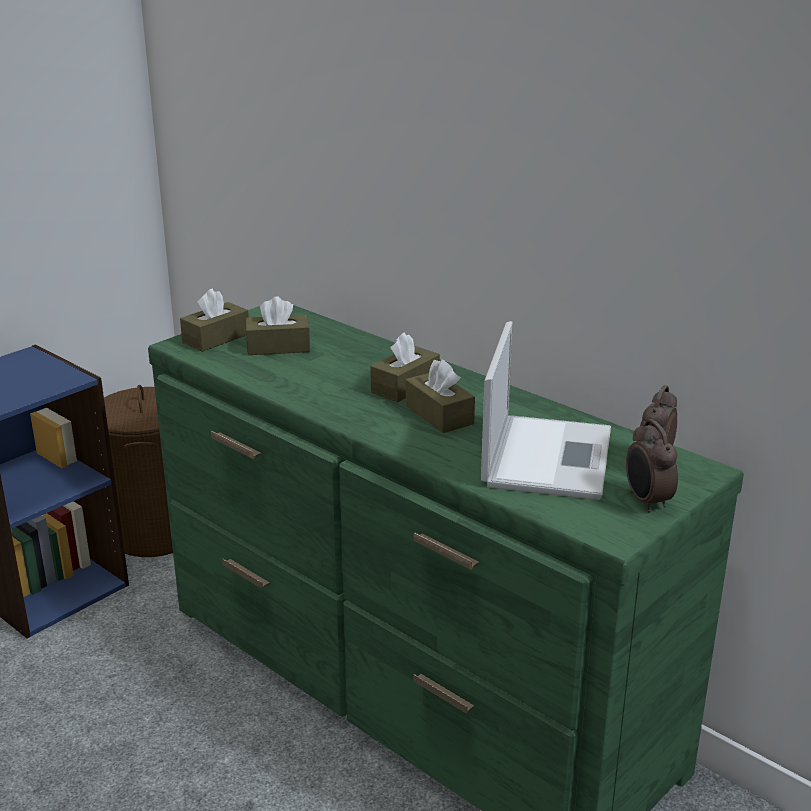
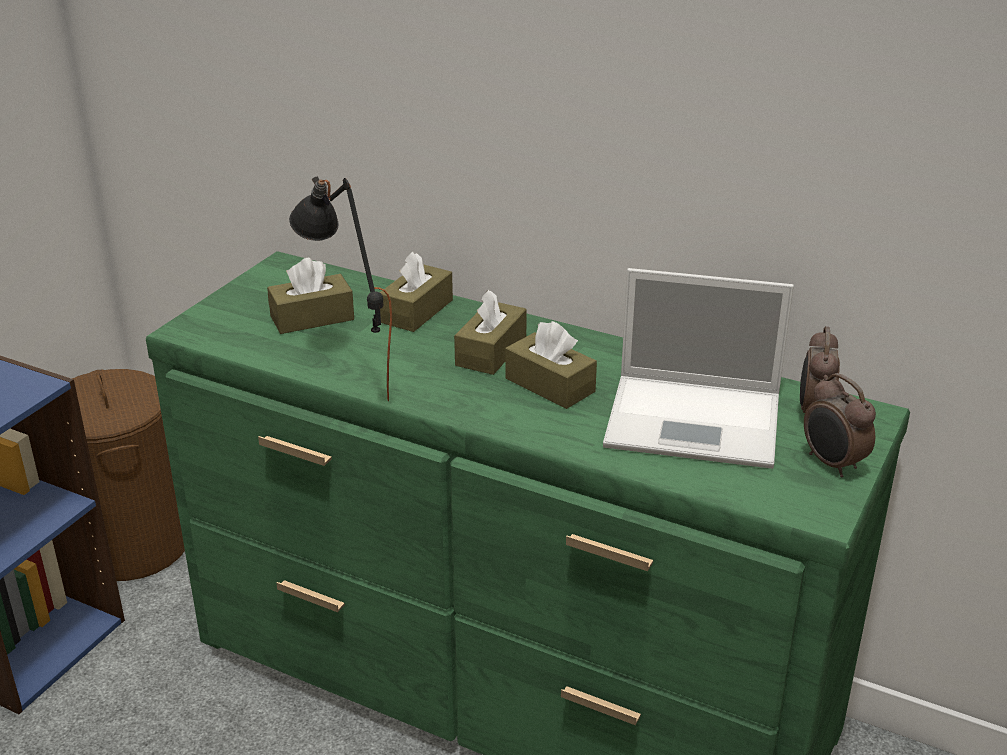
camera: 15 degrees left, 5 degrees up
brown tissue box [180,289,249,352] -> brown tissue box moved to [380,252,453,332]
laptop [481,321,611,500] -> laptop turned 105 degrees clockwise [603,268,794,469]
none -> black table lamp [289,177,392,401]

